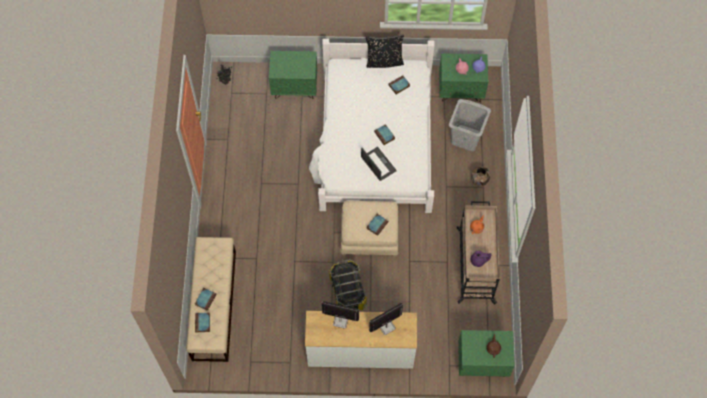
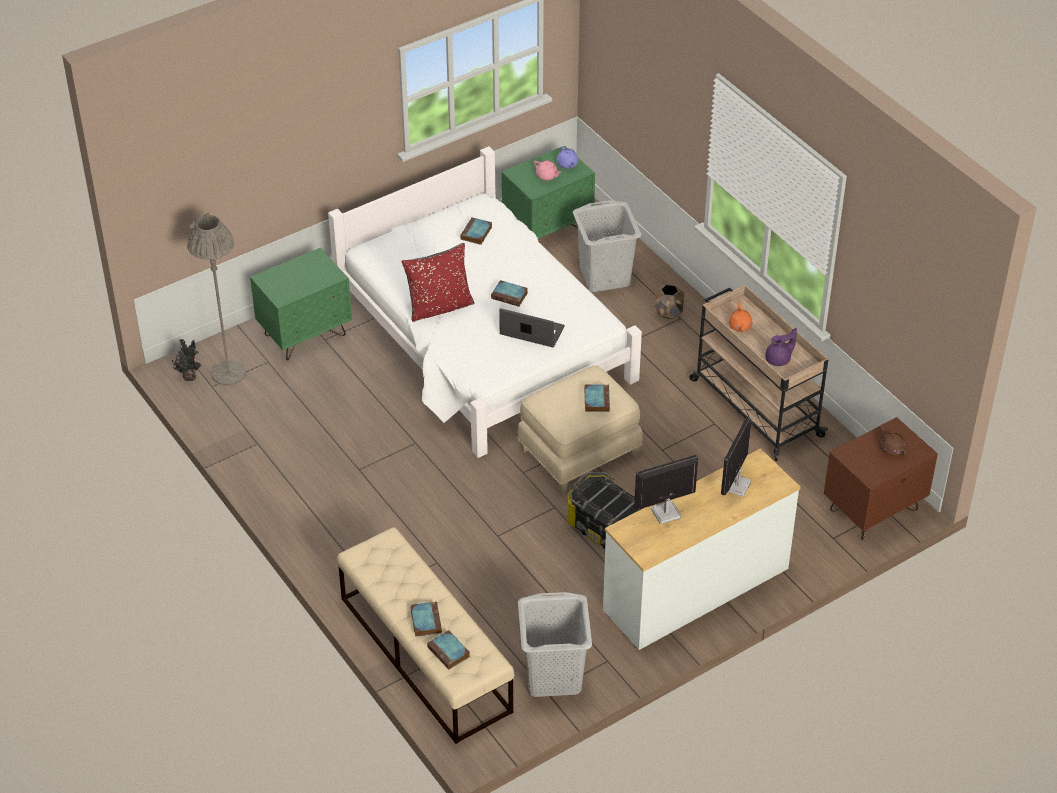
camera: 35 degrees left, 20 degrees down
black pillow [366,34,404,68] -> none
green nightstand [458,330,515,377] -> brown nightstand [824,417,938,540]
none -> grey floor lamp [187,213,246,385]
none -> red pillow [402,243,474,322]
none -> grey laundry basket [518,592,592,697]

